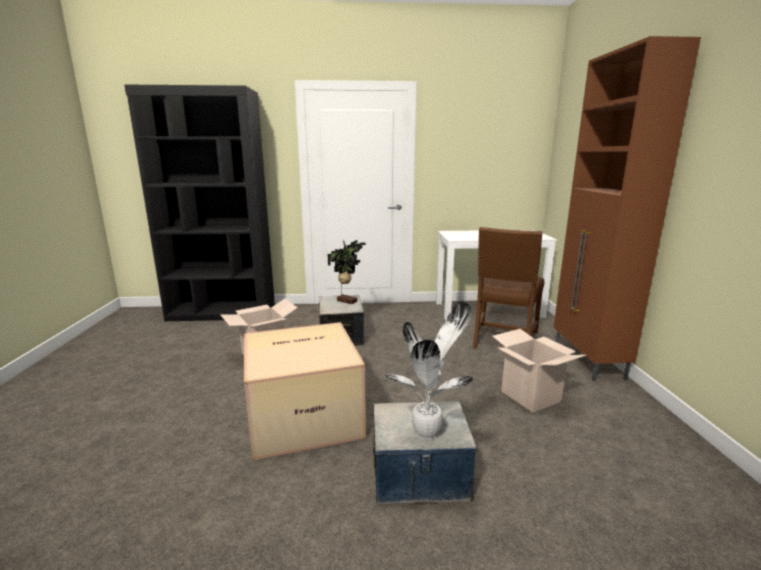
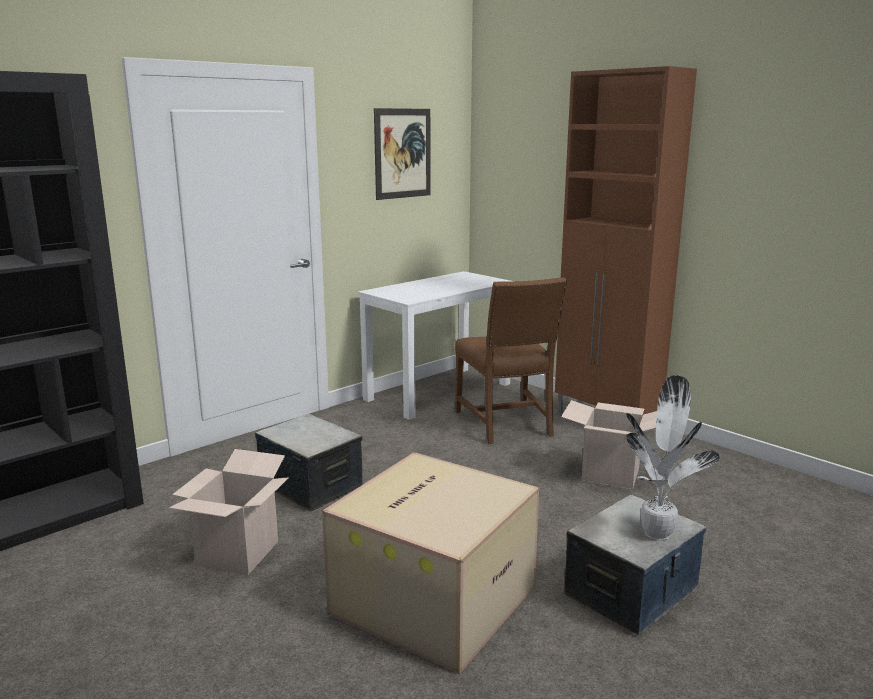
camera: 40 degrees left, 0 degrees up
potted plant [328,240,366,304] -> none
none -> picture [374,108,431,200]

